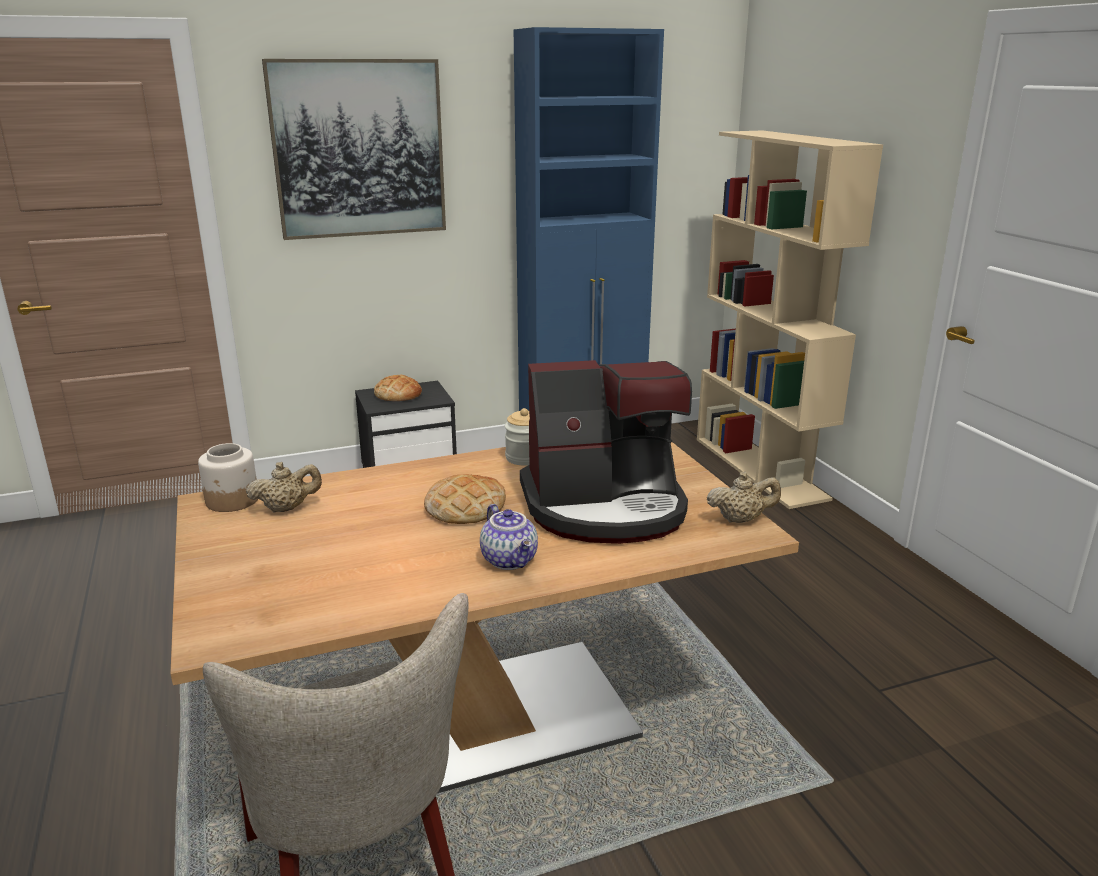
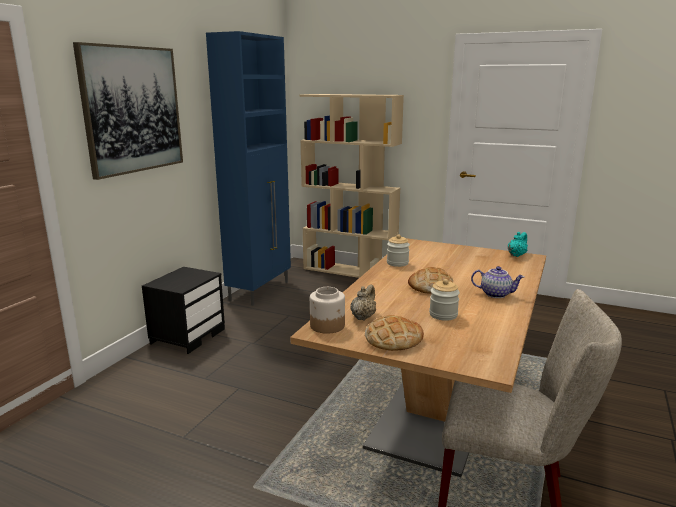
camera: 45 degrees left, 5 degrees down
bread [374,375,422,401] -> bread moved to [365,315,424,351]
coffee machine [520,360,692,544] -> none
beige teapot [707,472,781,523] -> turquoise teapot [508,232,528,257]
none -> jar [429,279,460,321]

